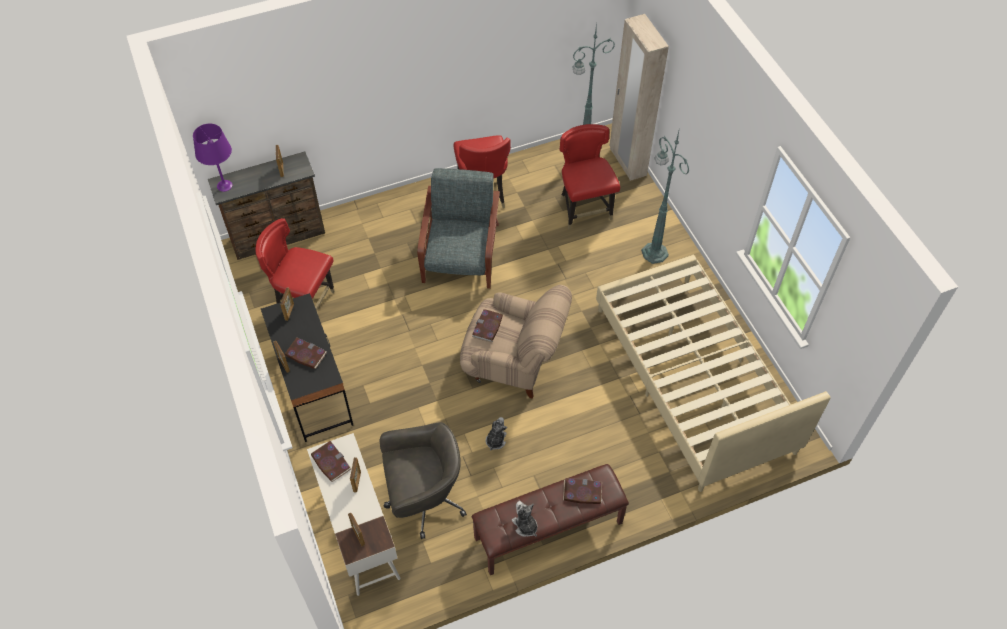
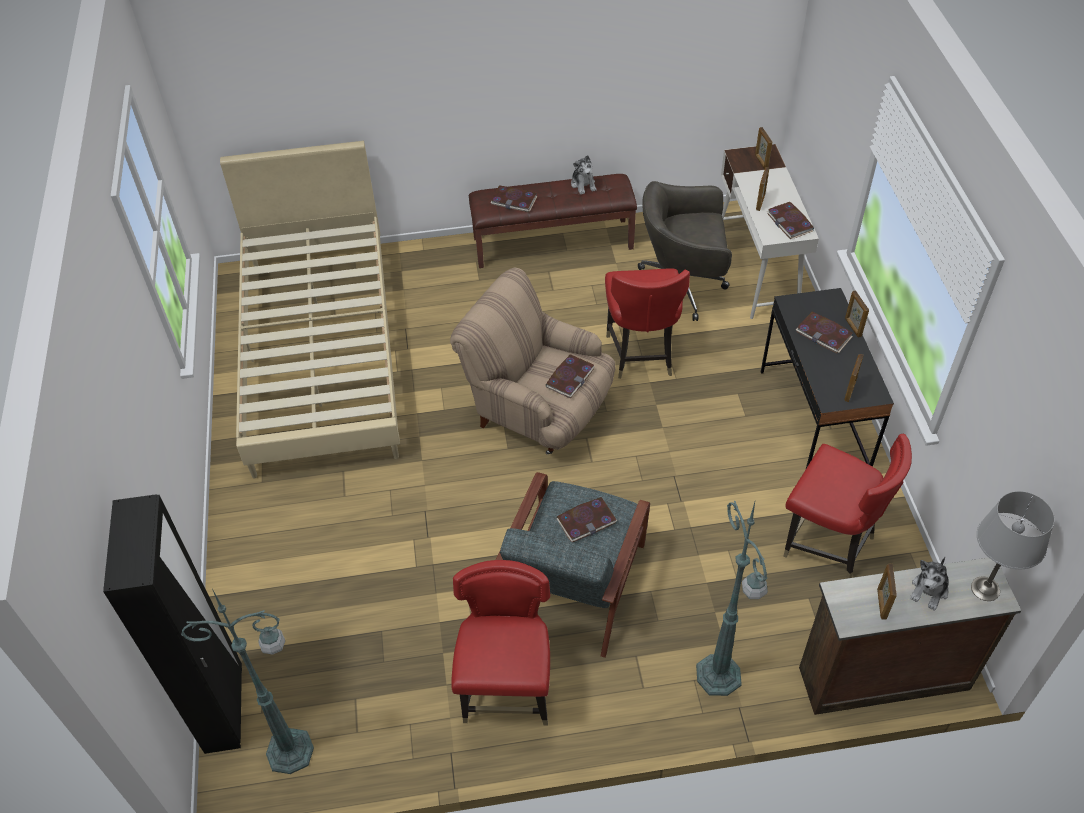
camera: 165 degrees left, 5 degrees down
purple table lamp [193,124,232,192] -> grey table lamp [971,491,1055,601]
plush toy [485,417,507,451] -> plush toy moved to [910,557,949,611]
red chair [560,124,620,229] -> red chair moved to [605,268,690,379]
beige wardrobe [610,14,669,181] -> black wardrobe [103,494,242,754]
green floor lamp [641,127,689,264] -> green floor lamp moved to [696,500,768,696]
none -> book [556,497,617,542]

